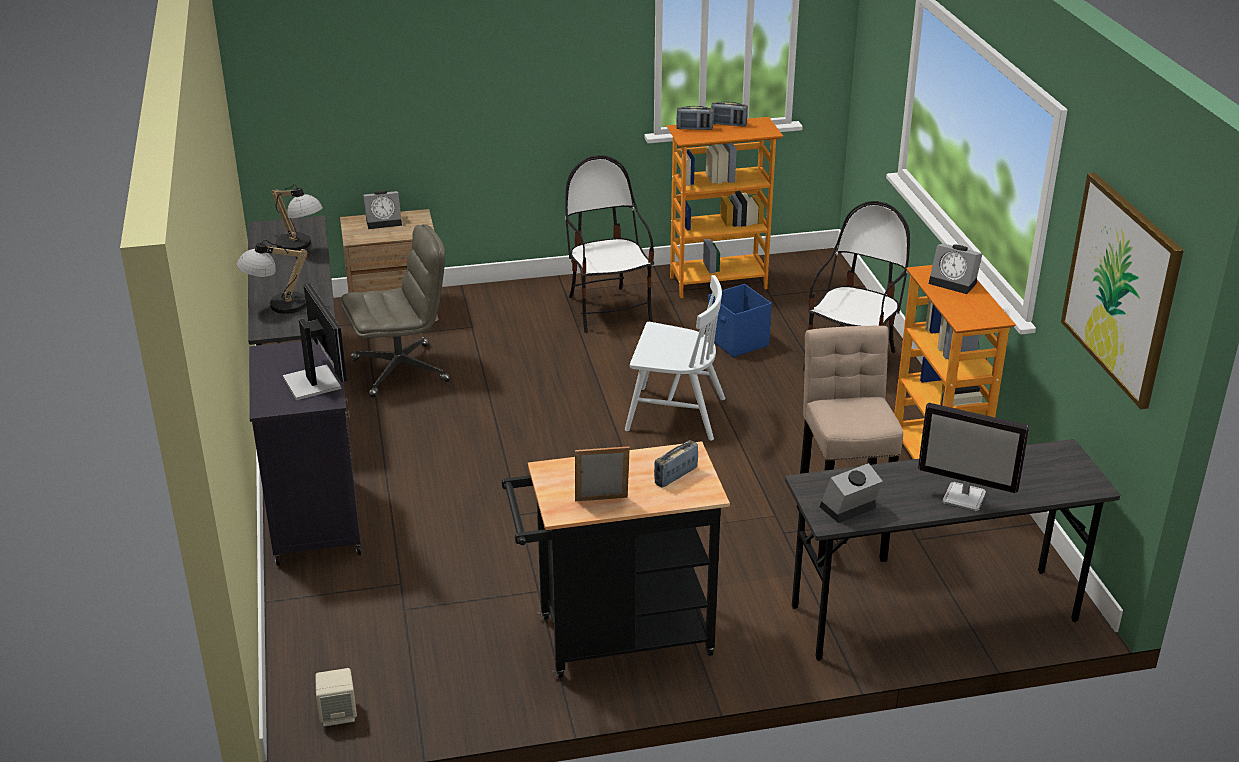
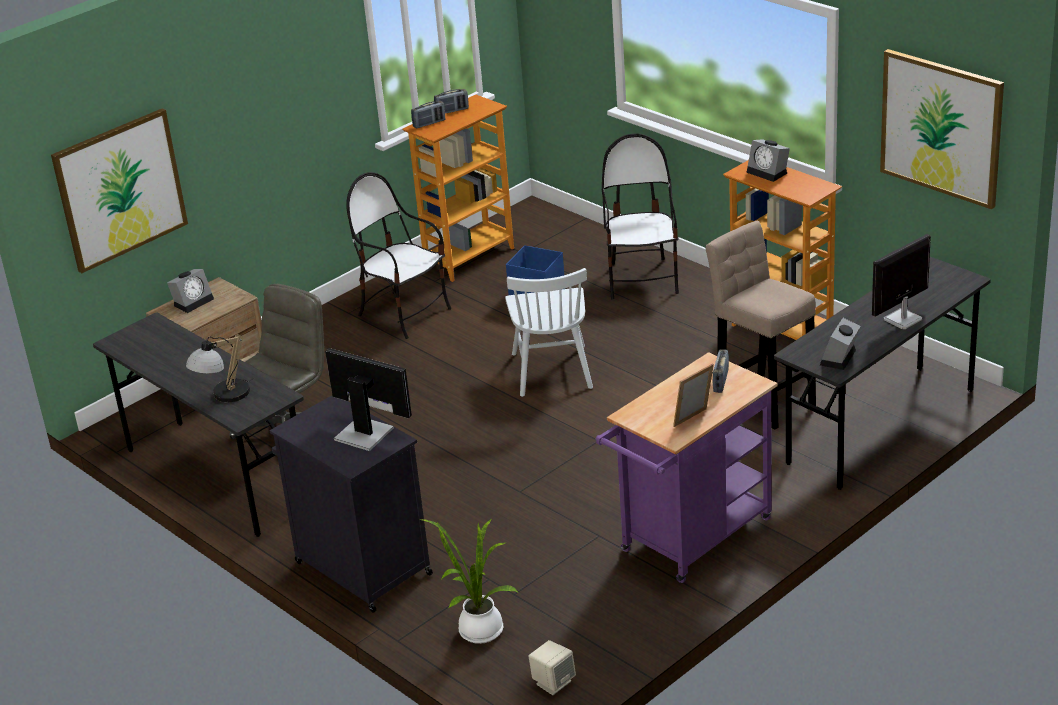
camera: 30 degrees left, 0 degrees up
table lamp [271,184,323,251] -> none
black cart [501,441,730,678] -> purple cart [596,352,777,583]
white chair [625,275,725,441] -> white chair turned 105 degrees clockwise [505,268,593,397]
monitor [918,403,1029,511] -> monitor turned 150 degrees clockwise [872,234,931,329]
alarm clock [928,244,983,294] -> alarm clock turned 45 degrees clockwise [747,139,790,182]
none -> picture [51,108,188,273]
none -> potted plant [419,519,518,644]

